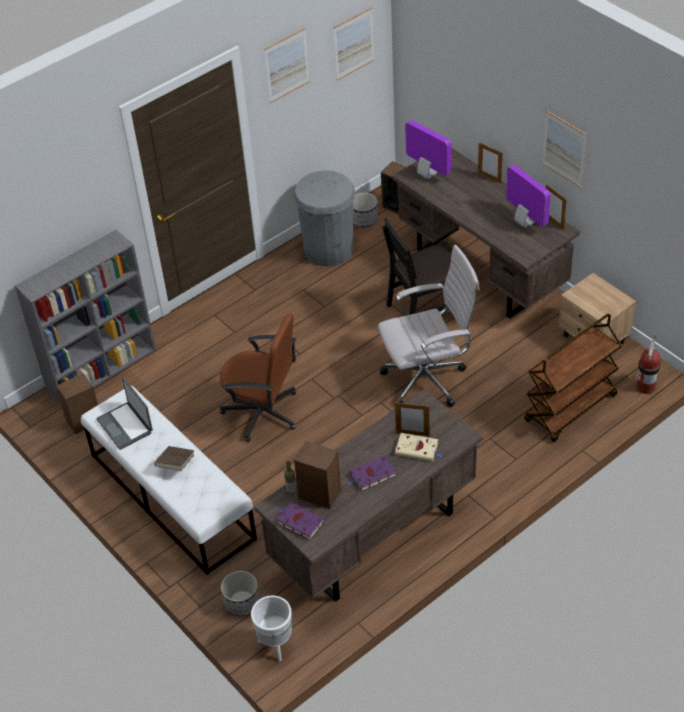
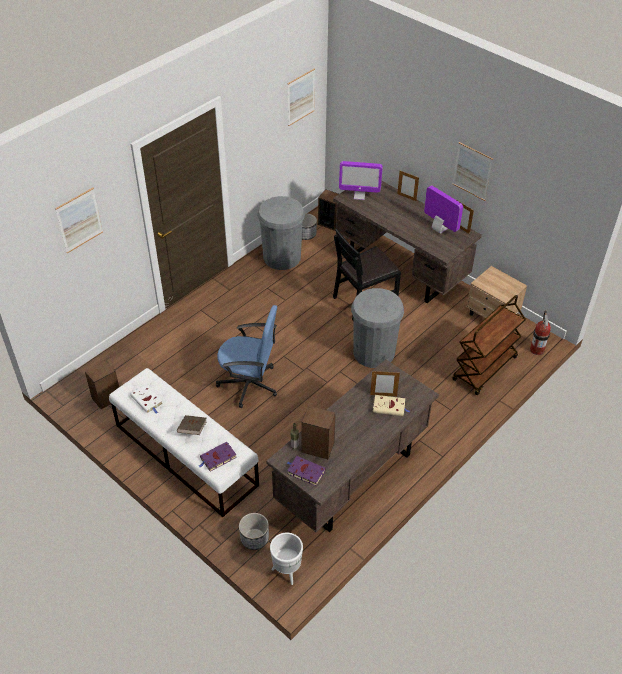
camera: 10 degrees left, 0 degrees up
grey bookcase [15,230,156,404] -> none
laptop [96,377,153,450] -> white book [130,384,163,414]
brown office chair [220,314,296,442] -> blue office chair [216,305,277,408]
picture [264,28,310,103] -> picture moved to [55,188,103,253]
purple book [347,456,396,491] -> purple book moved to [199,442,237,472]
white office chair [378,245,480,407] -> grey trash can [351,288,404,368]
monitor [405,120,452,179] -> monitor turned 150 degrees clockwise [339,161,383,200]

